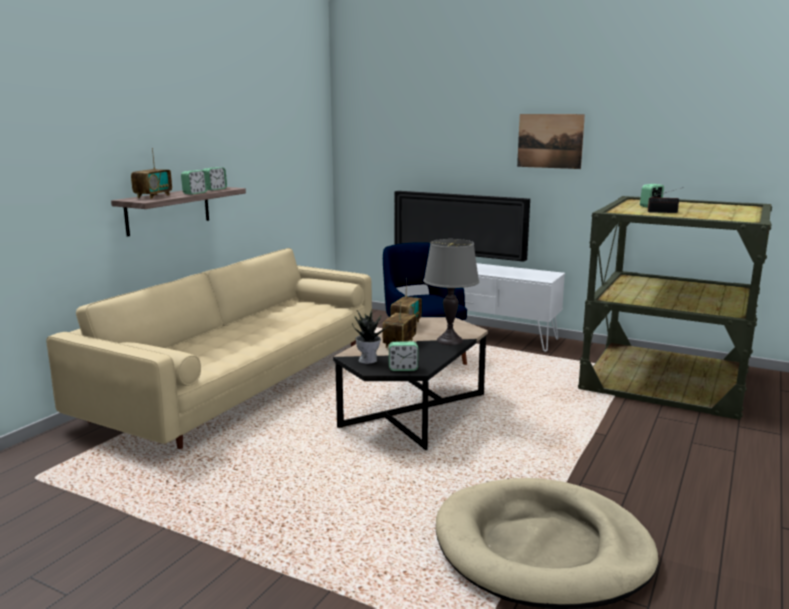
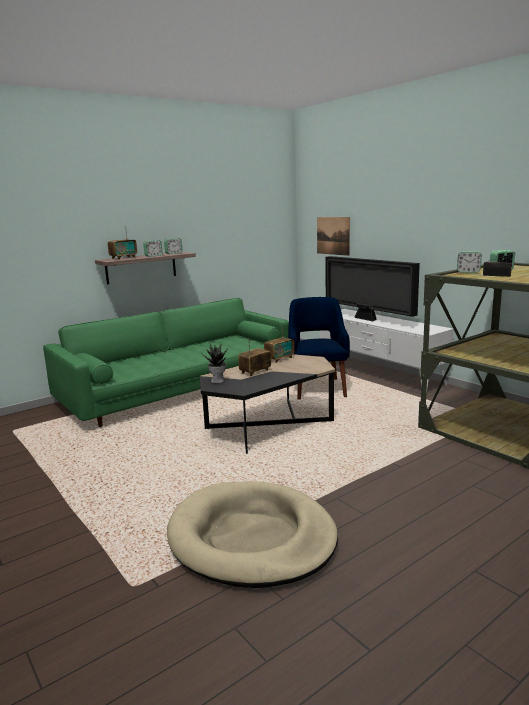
camera: 25 degrees right, 0 degrees up
beige sofa [46,248,372,449] -> green sofa [43,298,289,427]
alarm clock [389,341,418,371] -> alarm clock moved to [457,251,482,273]
grey table lamp [423,239,479,345] -> none
picture [517,114,585,169] -> picture moved to [317,217,350,256]

